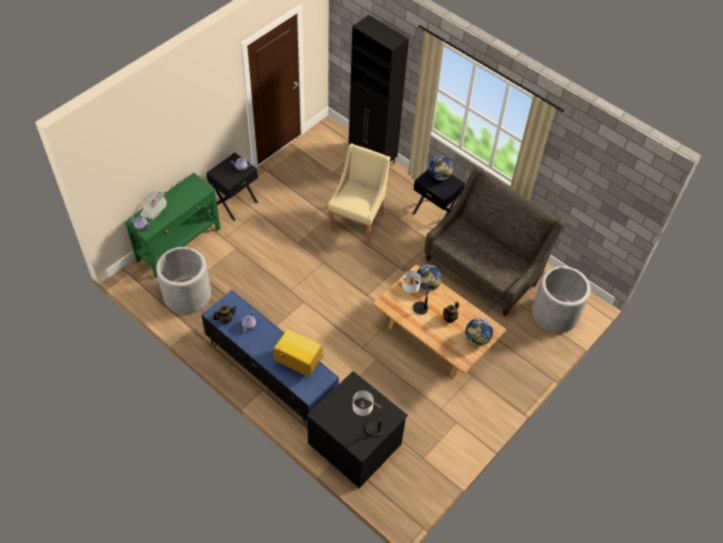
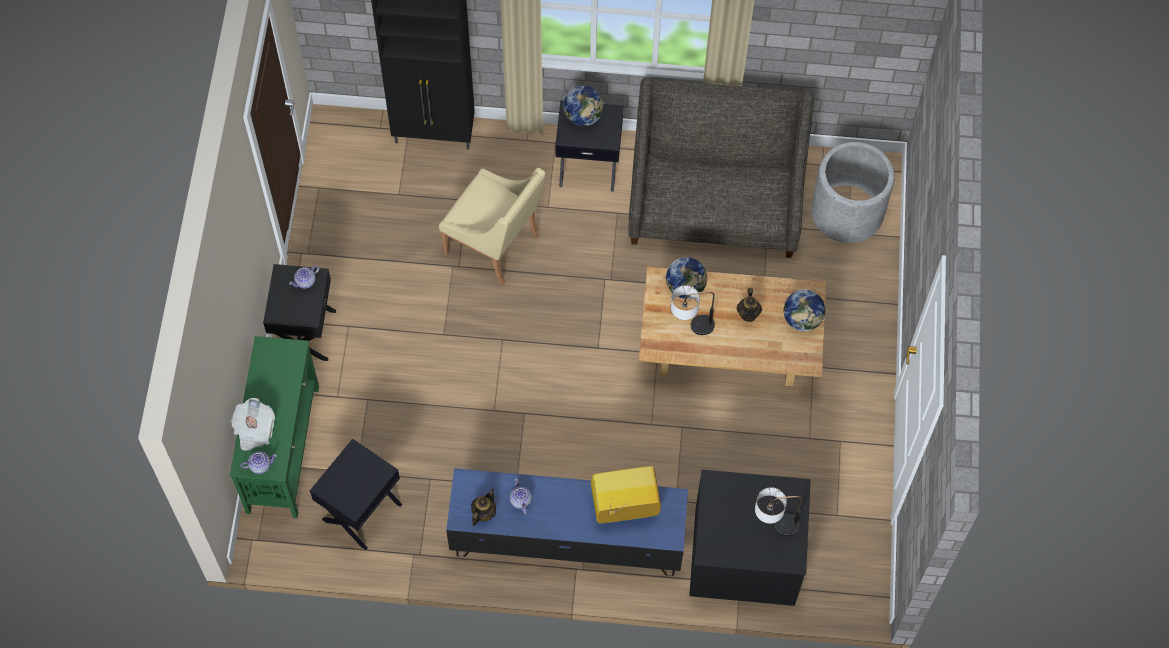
camera: 35 degrees left, 10 degrees up
grey planter [156,247,211,314] -> black side table [310,439,402,550]
beige armchair [328,143,391,244] -> beige armchair turned 135 degrees clockwise [439,168,546,284]

